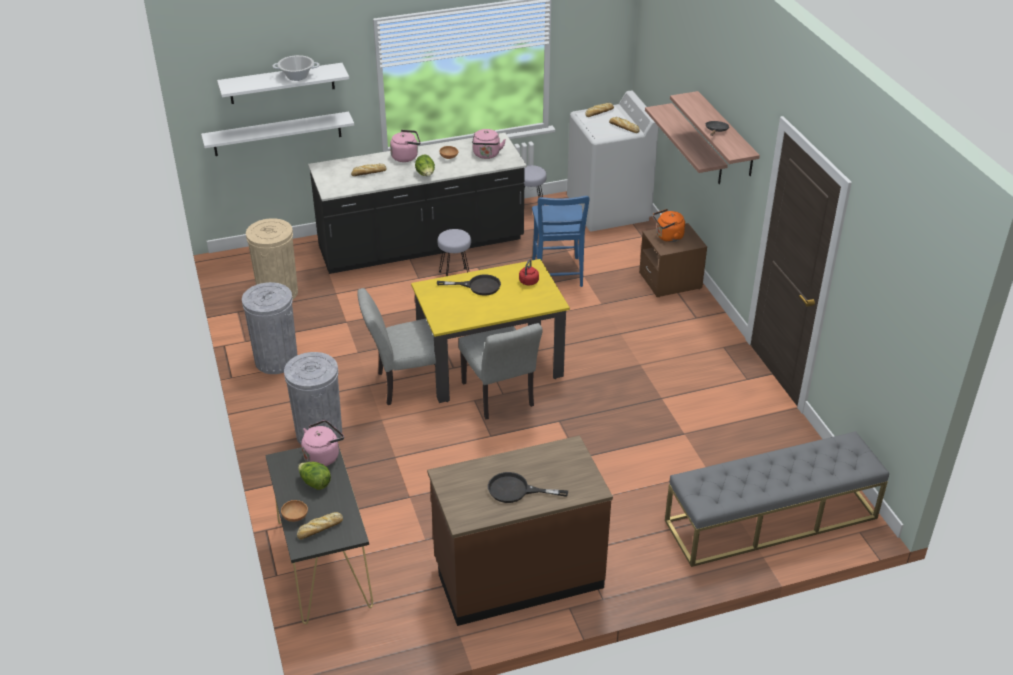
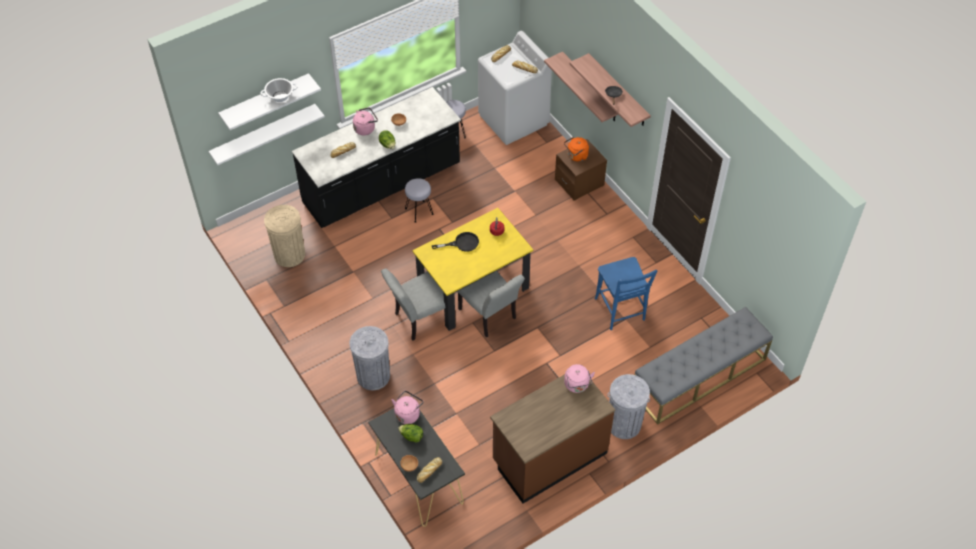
camera: 15 degrees left, 15 degrees up
grey trash can [242,282,297,374] -> grey trash can moved to [607,374,650,439]
pink kettle [472,129,506,159] -> pink kettle moved to [564,364,595,393]
black frying pan [488,472,568,503] -> none
blue chair [532,196,590,287] -> blue chair moved to [595,257,657,330]

